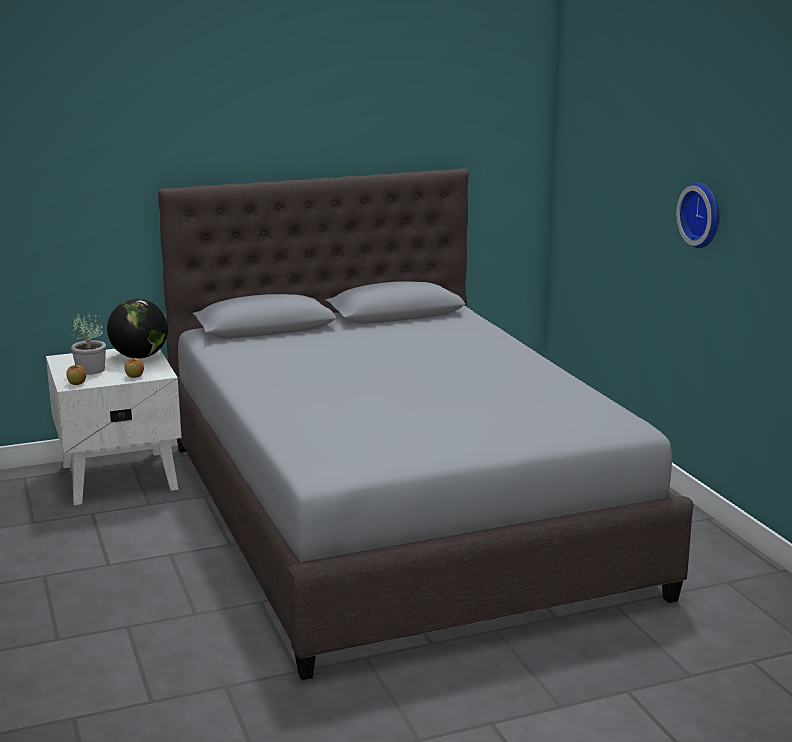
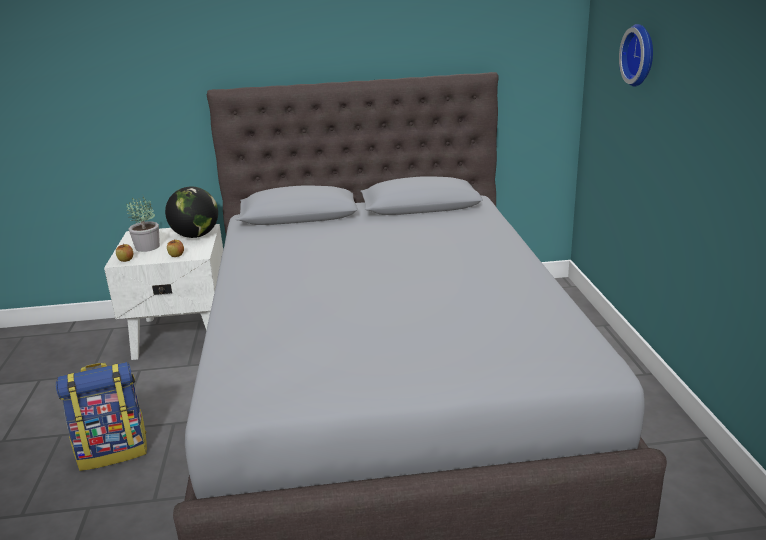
camera: 15 degrees right, 5 degrees up
wall clock [676,182,720,248] -> wall clock moved to [619,24,653,87]
none -> backpack [56,362,147,471]

